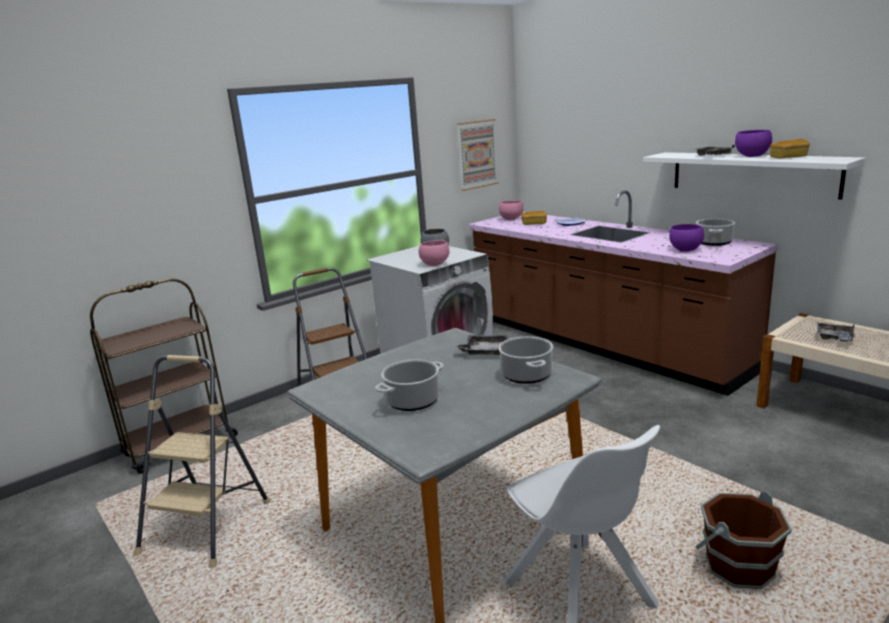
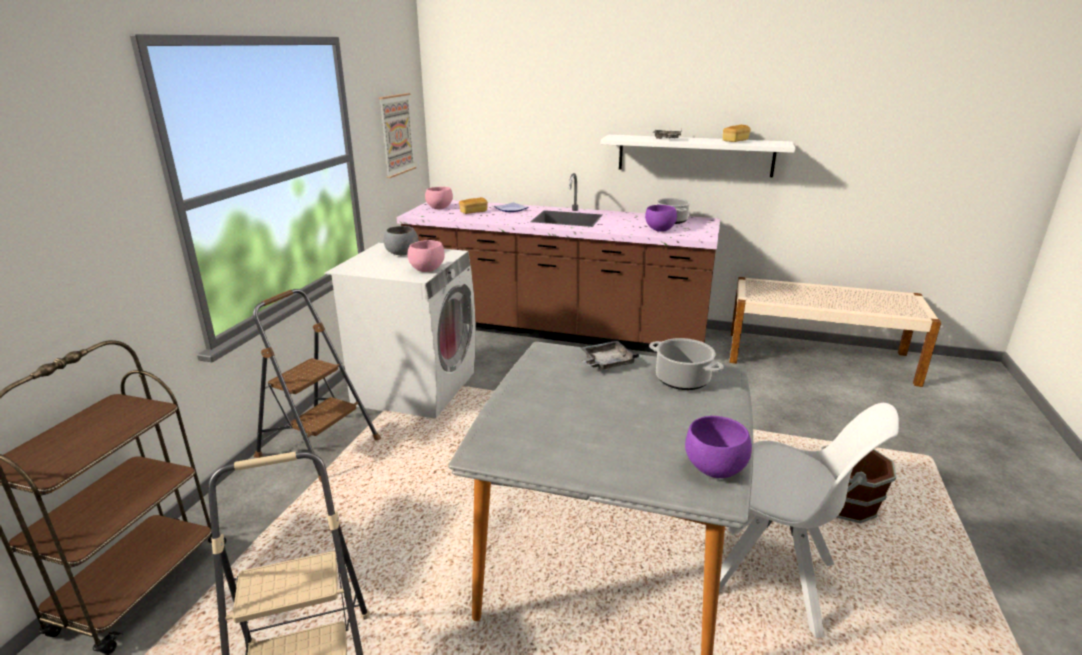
camera: 35 degrees left, 5 degrees up
cooking pot [375,360,444,411] -> none
purple bowl [735,130,772,157] -> purple bowl moved to [685,416,752,478]
grey tray [817,323,855,342] -> none

